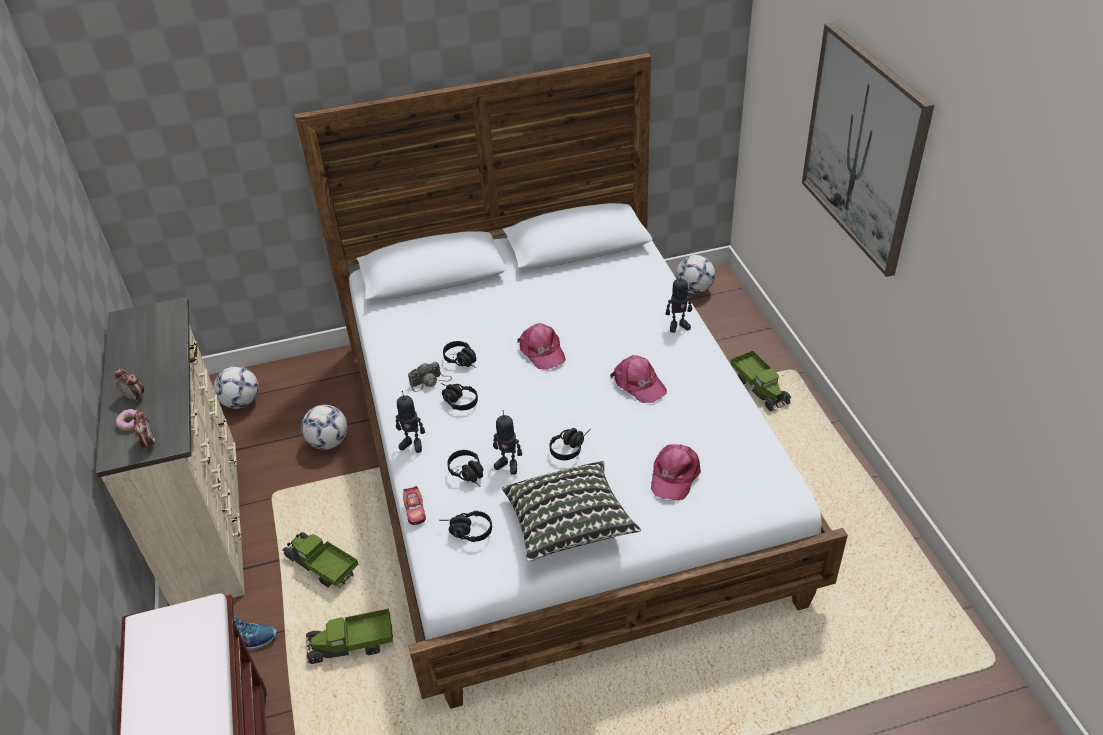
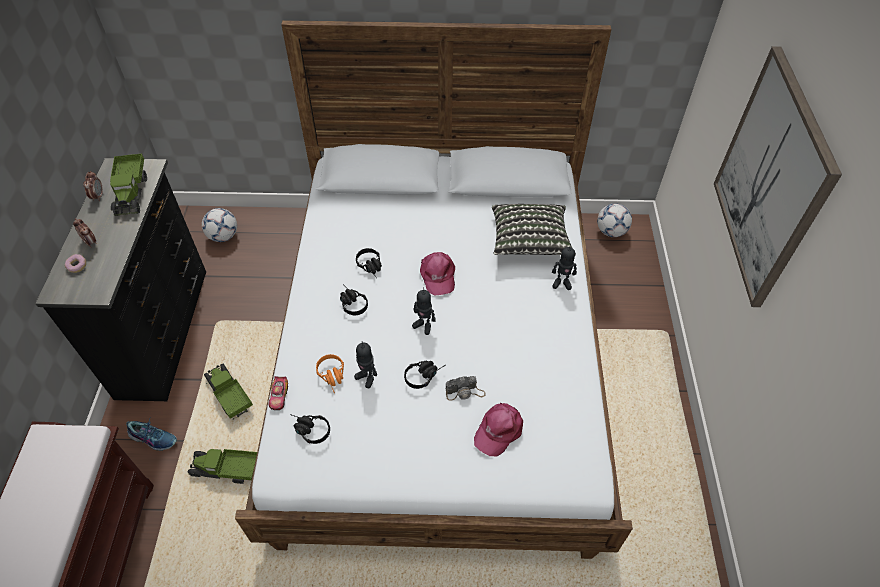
camera: 15 degrees right, 10 degrees up
beige dresser [96,297,245,606] -> black dresser [35,158,206,401]
alarm clock [133,410,155,450] -> alarm clock moved to [83,171,103,201]
football [301,405,347,450] -> none
toy robot [396,391,425,453] -> toy robot moved to [412,287,436,335]
camera [408,362,452,392] -> camera moved to [446,376,486,401]
black headphones [447,450,483,487] -> orange headphones [316,354,344,393]
pillow [502,461,641,562] -> pillow moved to [492,204,576,255]
pink cap [610,355,667,403] -> none
toy truck [731,350,791,412] -> toy truck moved to [110,153,147,216]

